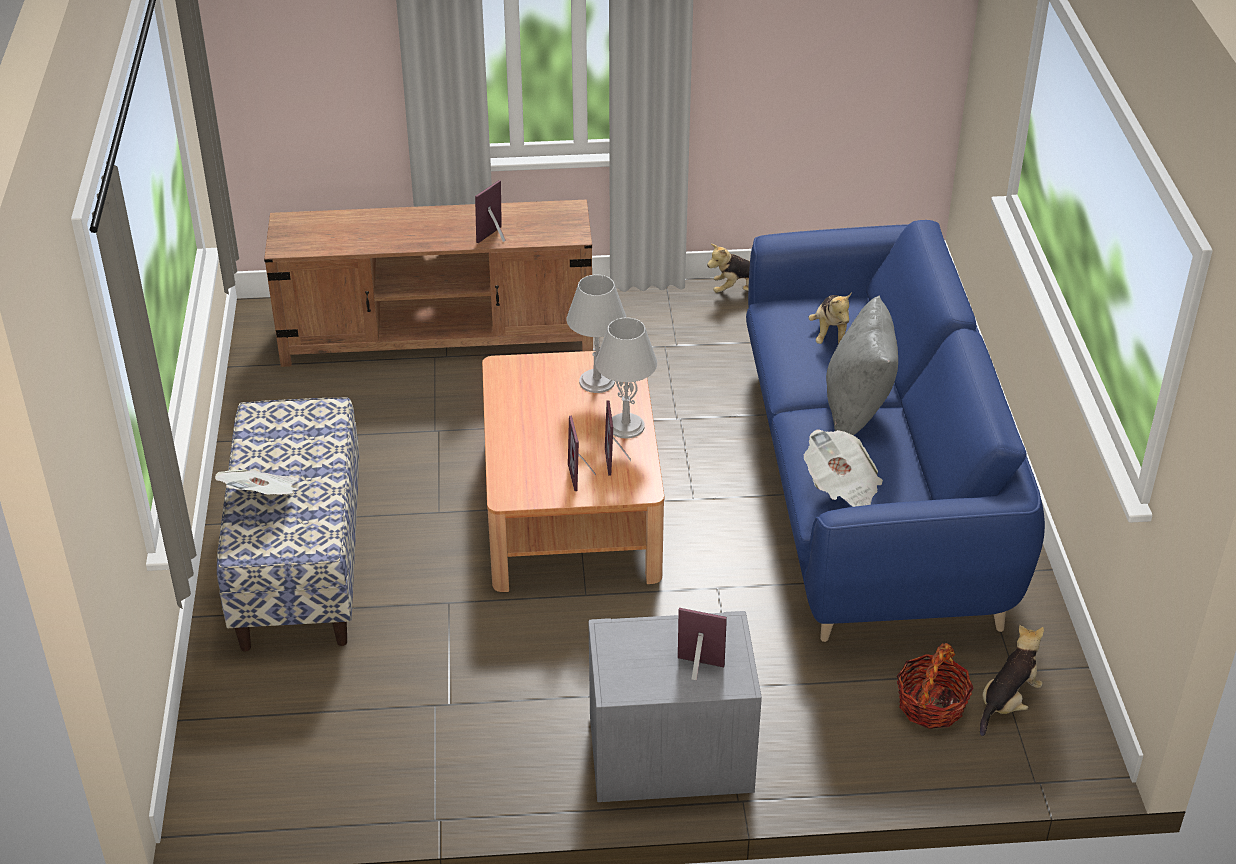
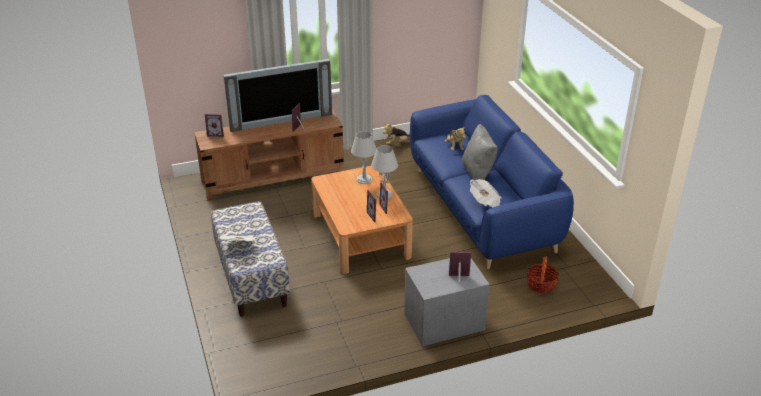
camera: 15 degrees left, 5 degrees down
plush toy [980,625,1044,736] -> none
none -> picture frame [205,114,224,137]
none -> television [223,59,332,132]

